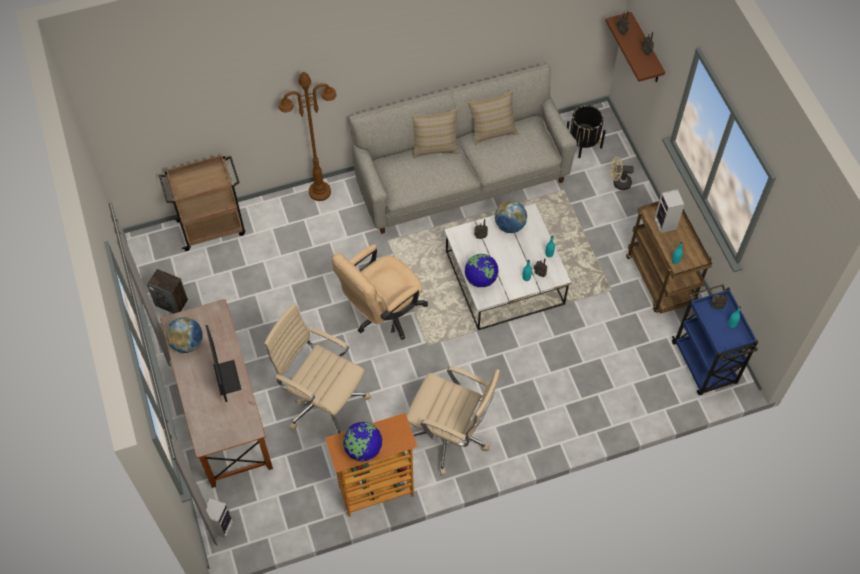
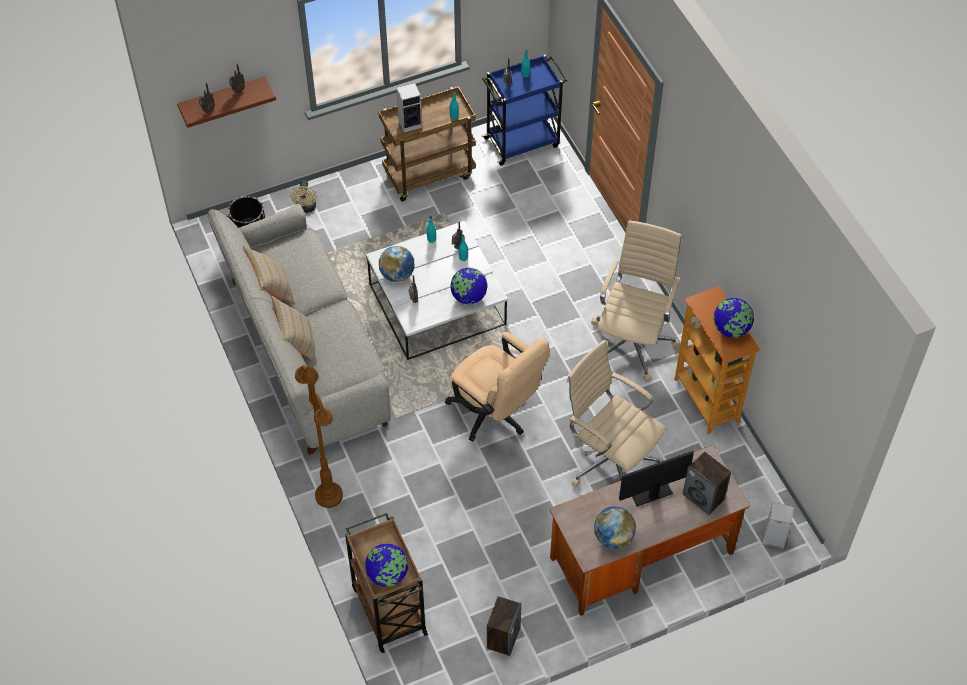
camera: 95 degrees left, 5 degrees down
beige office chair [264,303,371,434] -> beige office chair turned 105 degrees clockwise [567,340,667,488]
none -> globe [365,544,408,587]
none -> speaker [683,452,731,515]

